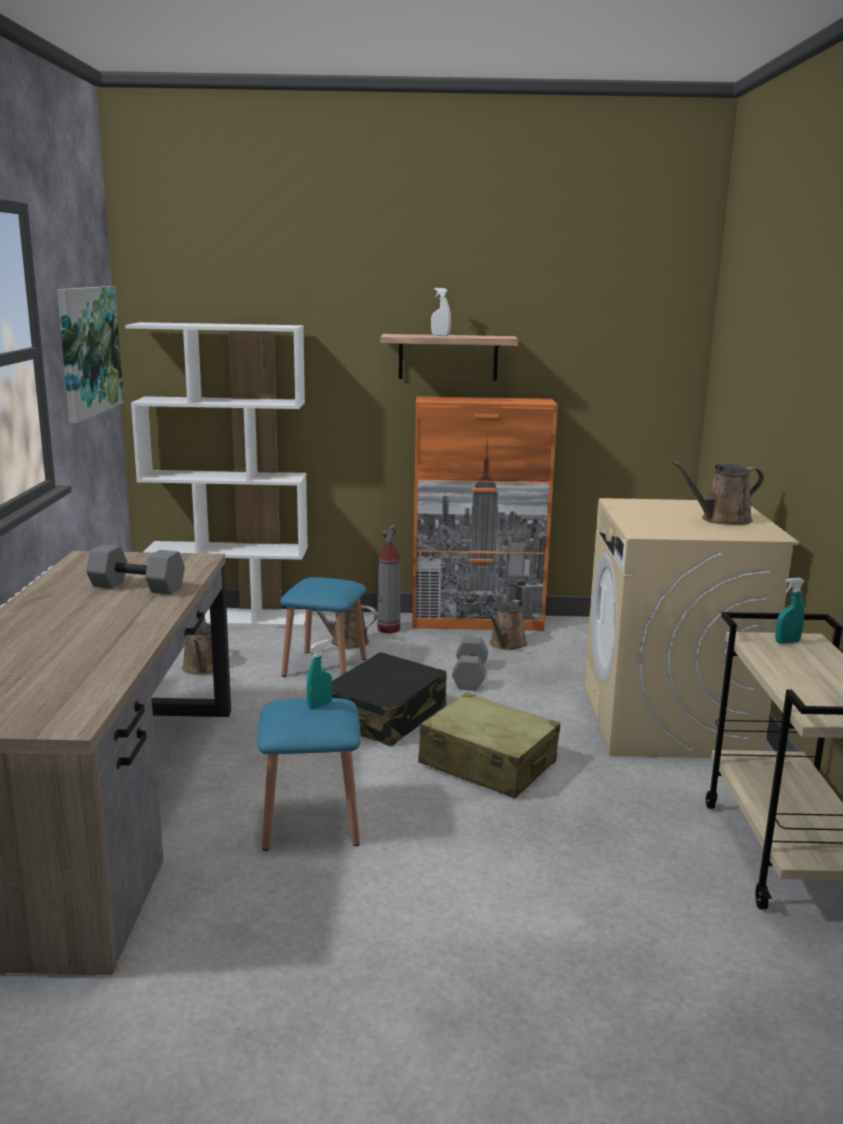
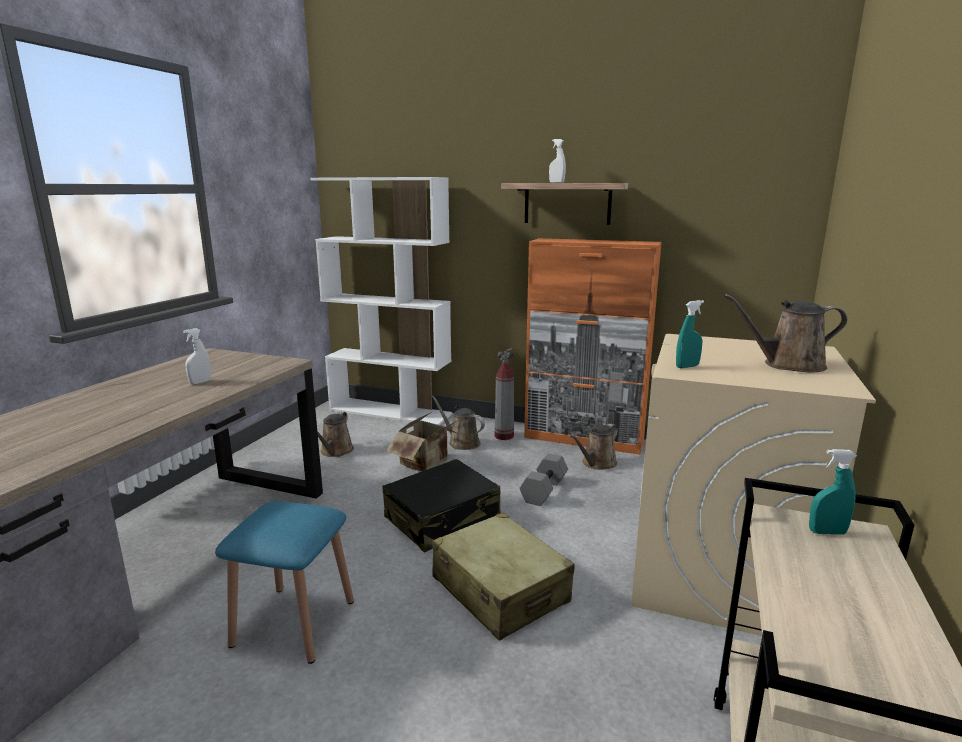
camera: 20 degrees right, 0 degrees up
picture [57,286,124,423] -> none
grey dumbbell [86,544,185,595] -> white spray bottle [183,328,211,385]
blue stool [280,577,367,677] -> cardboard box [386,413,460,471]
turquoise spray bottle [306,640,332,709] -> turquoise spray bottle moved to [676,300,704,368]

